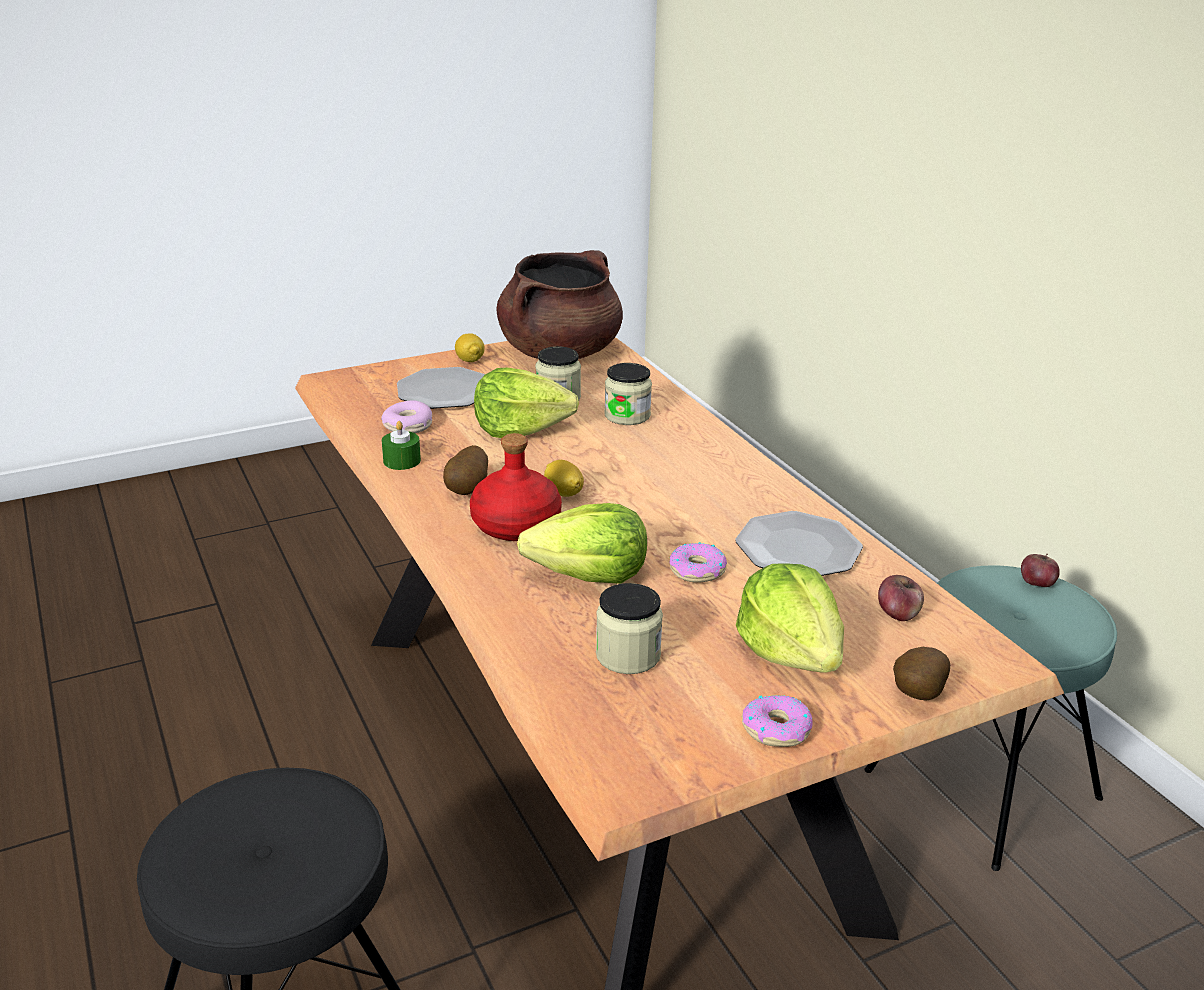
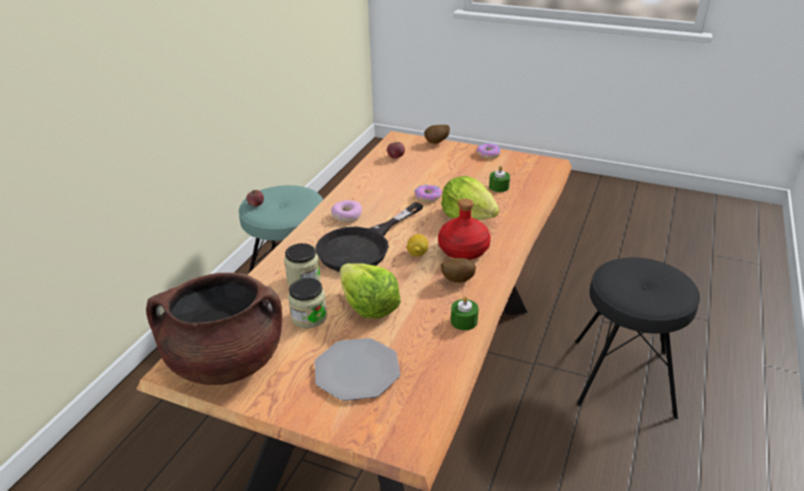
camera: 130 degrees left, 5 degrees up
donut [381,400,432,433] -> donut moved to [331,200,362,222]
lemon [455,334,485,362] -> none
jar [596,583,663,674] -> green candle [489,166,510,192]
plate [735,511,863,576] -> none
lettuce [736,563,844,673] -> none
none -> black frying pan [316,202,423,272]

